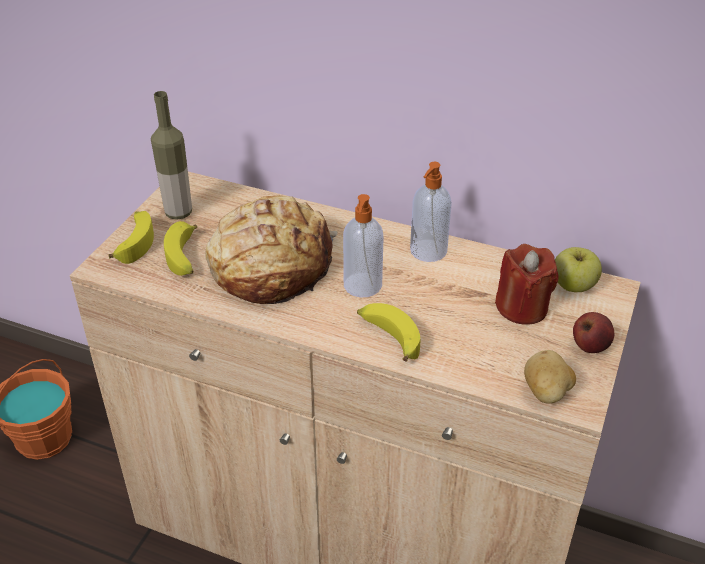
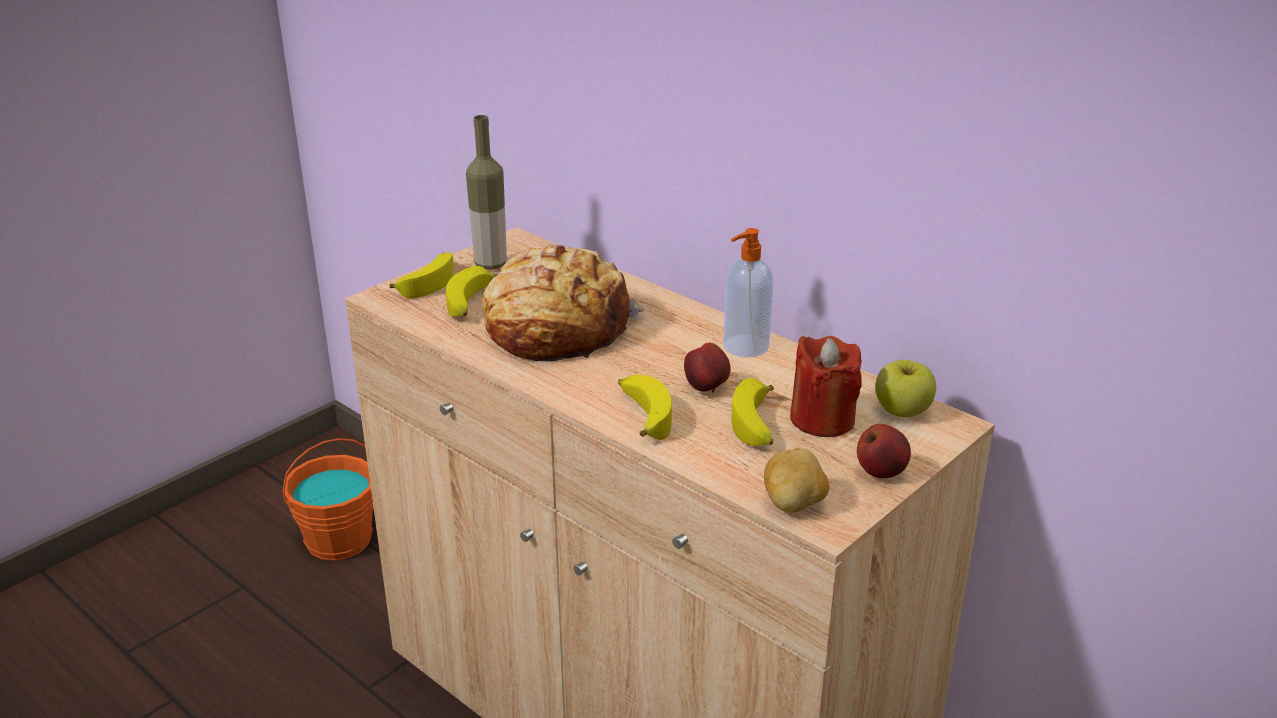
camera: 20 degrees right, 10 degrees down
soap dispenser [343,194,384,297] -> none
none -> apple [684,343,731,393]
none -> banana [732,378,774,446]

